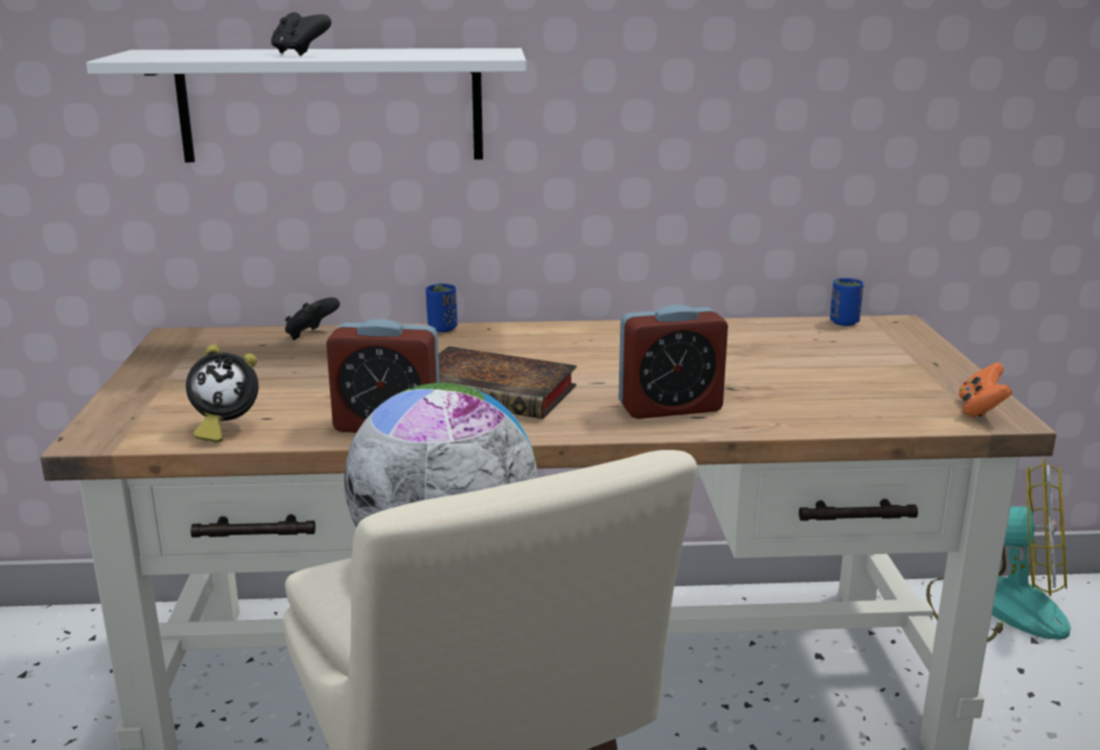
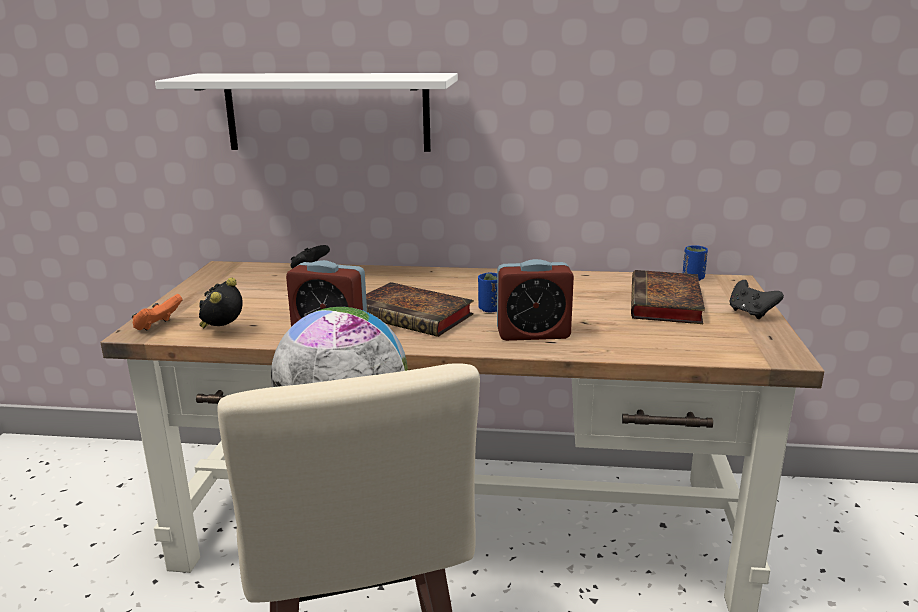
camera: 10 degrees right, 0 degrees up
alarm clock [186,345,259,443] -> alarm clock turned 105 degrees clockwise [199,278,243,328]
black game controller [271,12,331,56] -> black game controller moved to [730,280,784,319]
blue cup [426,284,457,332] -> blue cup moved to [478,273,497,312]
fan [926,458,1071,642] -> none
orange game controller [959,362,1012,417] -> orange game controller moved to [132,294,183,331]
none -> book [631,270,705,324]

